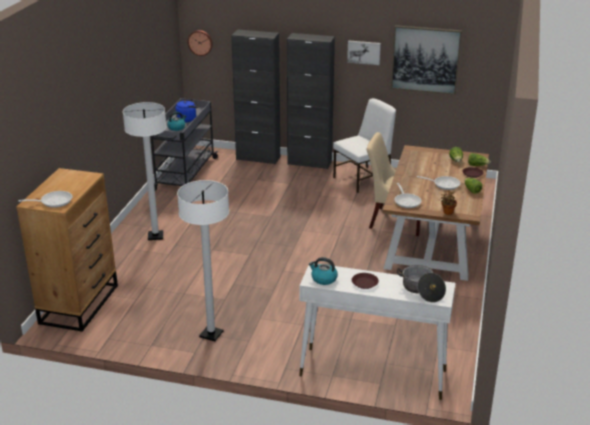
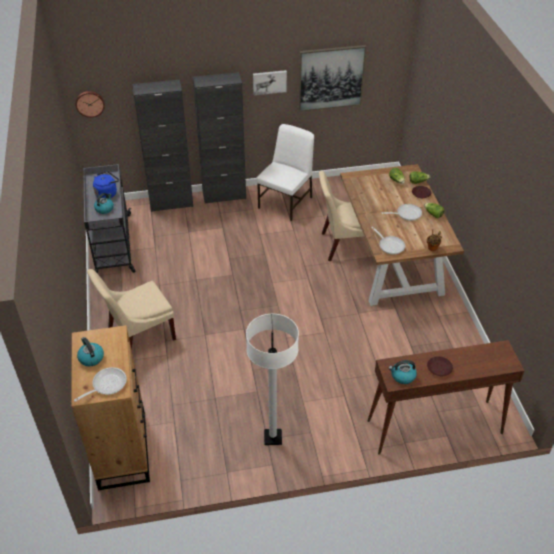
camera: 25 degrees left, 15 degrees up
white floor lamp [123,102,167,240] -> beige chair [87,269,176,350]
white console table [299,263,456,400] -> brown console table [367,340,524,455]
cooking pot [397,265,446,303] -> none
none -> kettle [77,337,104,366]

